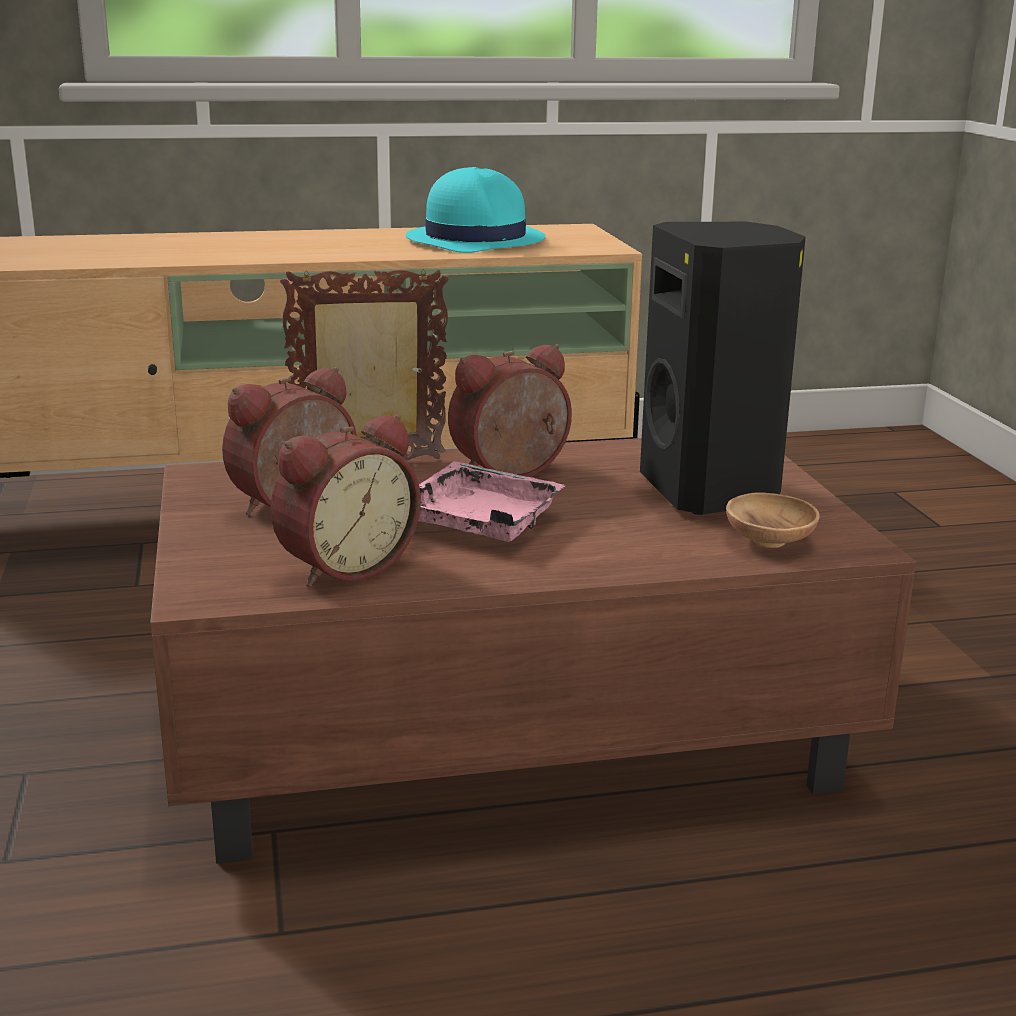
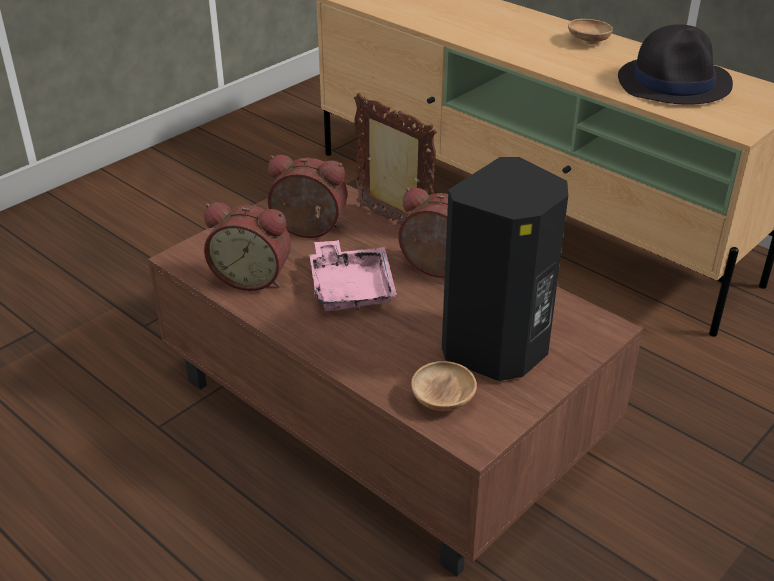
camera: 55 degrees right, 15 degrees up
turquoise hat [406,167,546,253] -> black hat [618,24,733,105]
none -> brown bowl [568,19,613,44]

